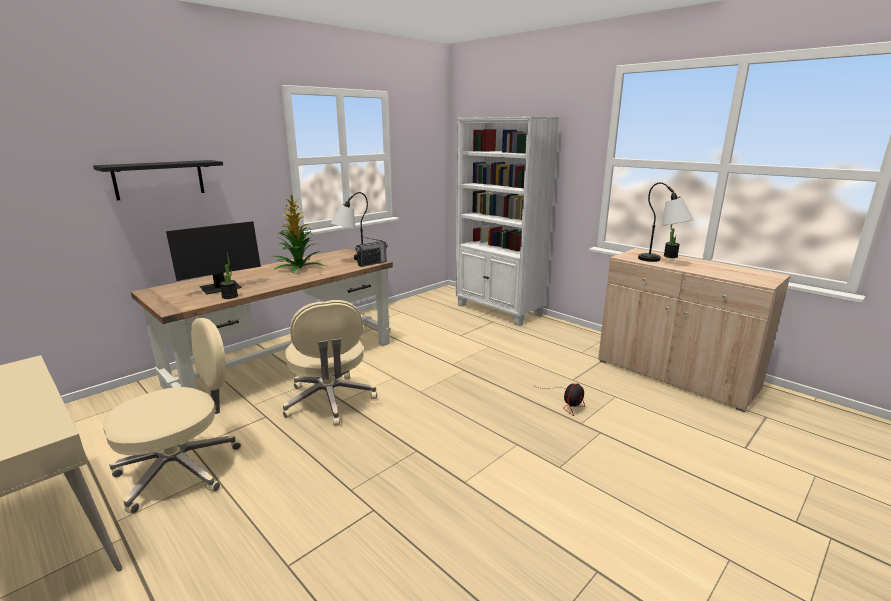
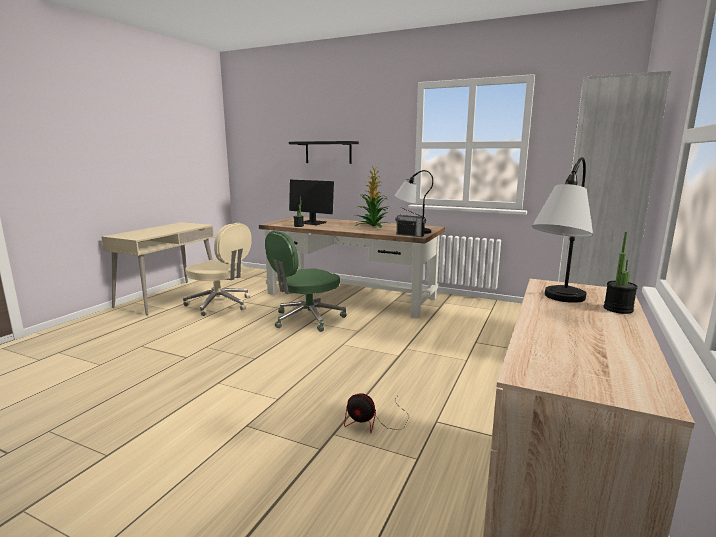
camera: 70 degrees right, 5 degrees down
beige office chair [283,300,377,426] -> green office chair [265,231,347,332]

